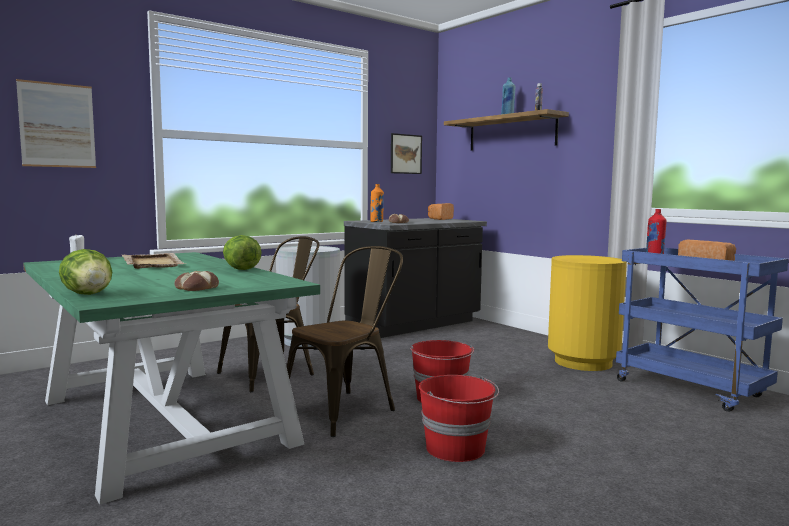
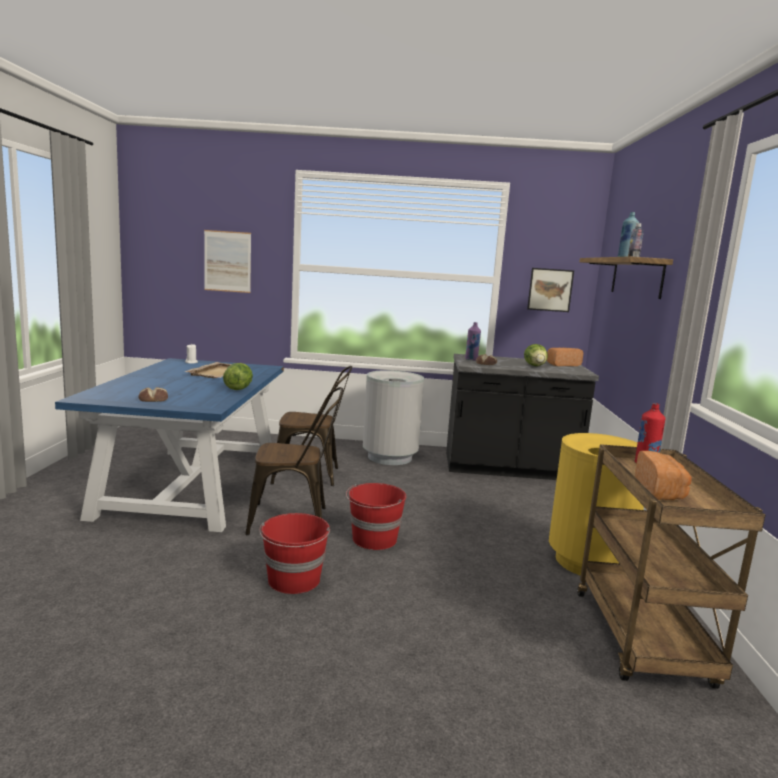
camera: 40 degrees right, 5 degrees up
green dining table [23,252,320,505] -> blue dining table [55,358,284,532]
lettuce [59,249,112,295] -> lettuce moved to [524,344,548,366]
orange bottle [370,184,384,222] -> purple bottle [465,322,481,361]
blue cart [616,248,788,412] -> brown cart [577,444,765,689]

